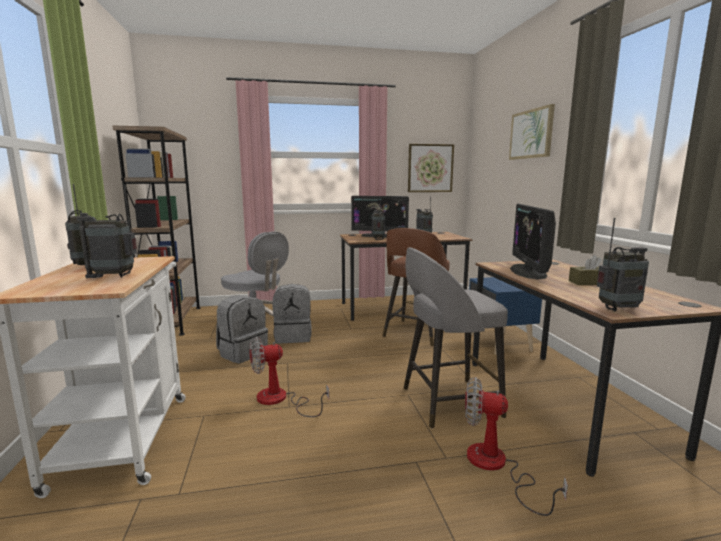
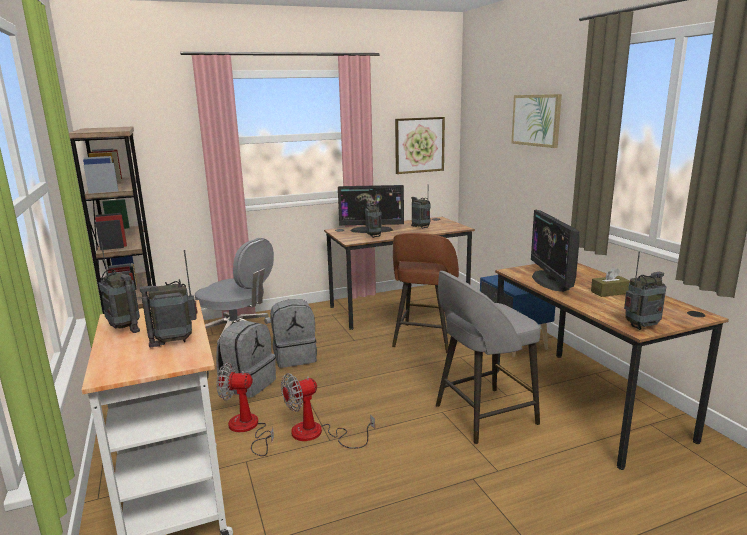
camera: 10 degrees left, 5 degrees up
fan [465,377,568,516] -> fan moved to [217,362,274,456]

